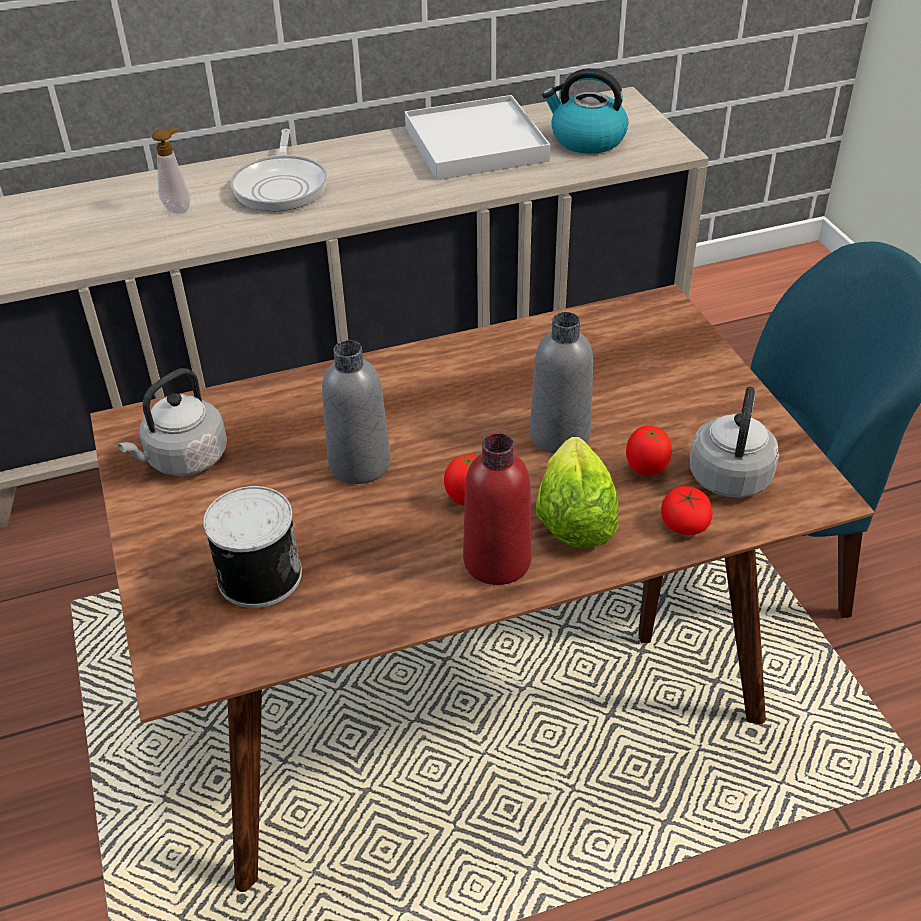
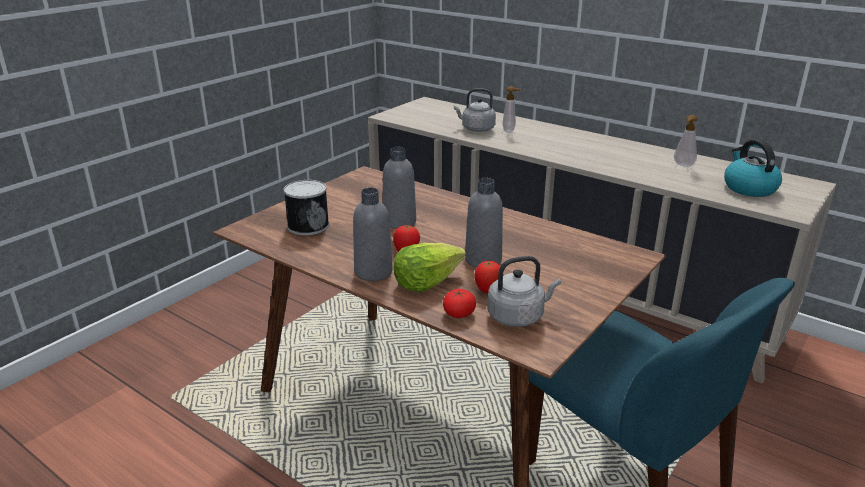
camera: 55 degrees right, 15 degrees down
grey kettle [118,368,227,476] -> grey kettle moved to [454,88,496,132]
frying pan [230,129,327,211] -> none
white tray [405,95,550,180] -> soap dispenser [674,115,698,167]
red bottle [463,433,532,585] -> grey bottle [353,188,393,281]

